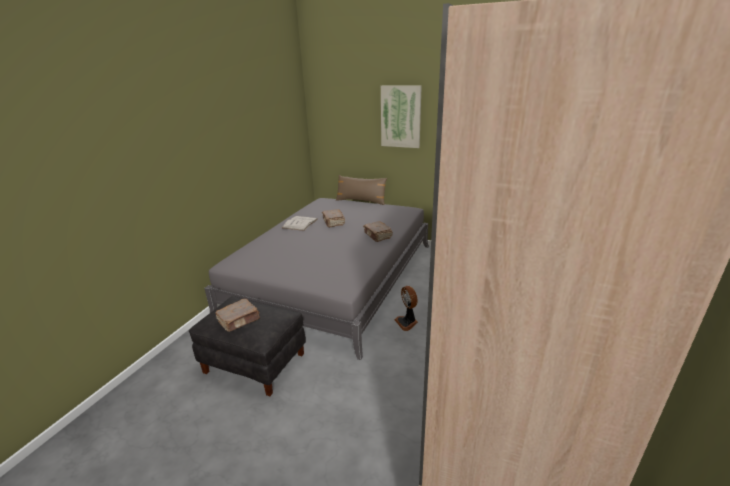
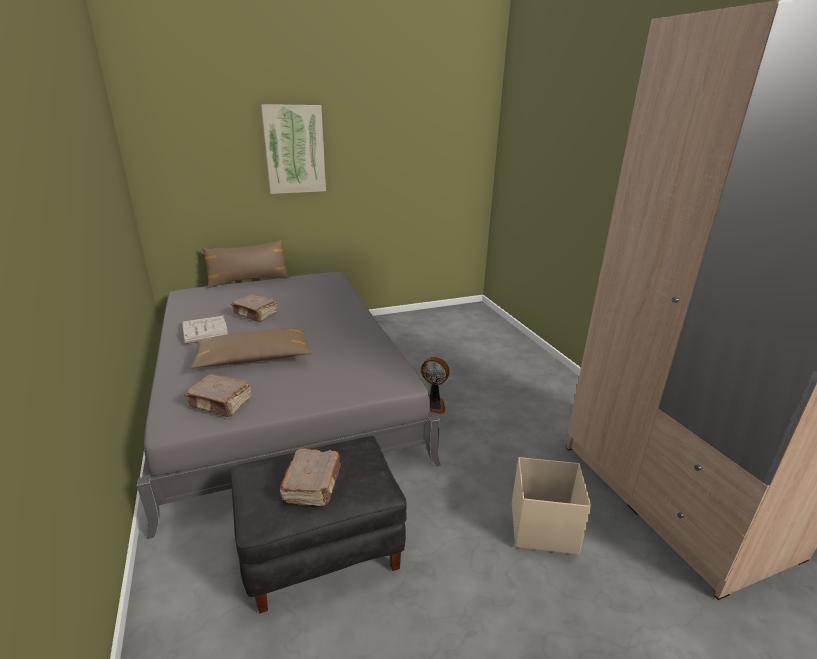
camera: 45 degrees left, 0 degrees up
brown book [363,221,393,242] -> brown book moved to [184,374,251,417]
none -> brown pillow [190,329,312,369]
none -> beige storage box [512,457,591,555]

